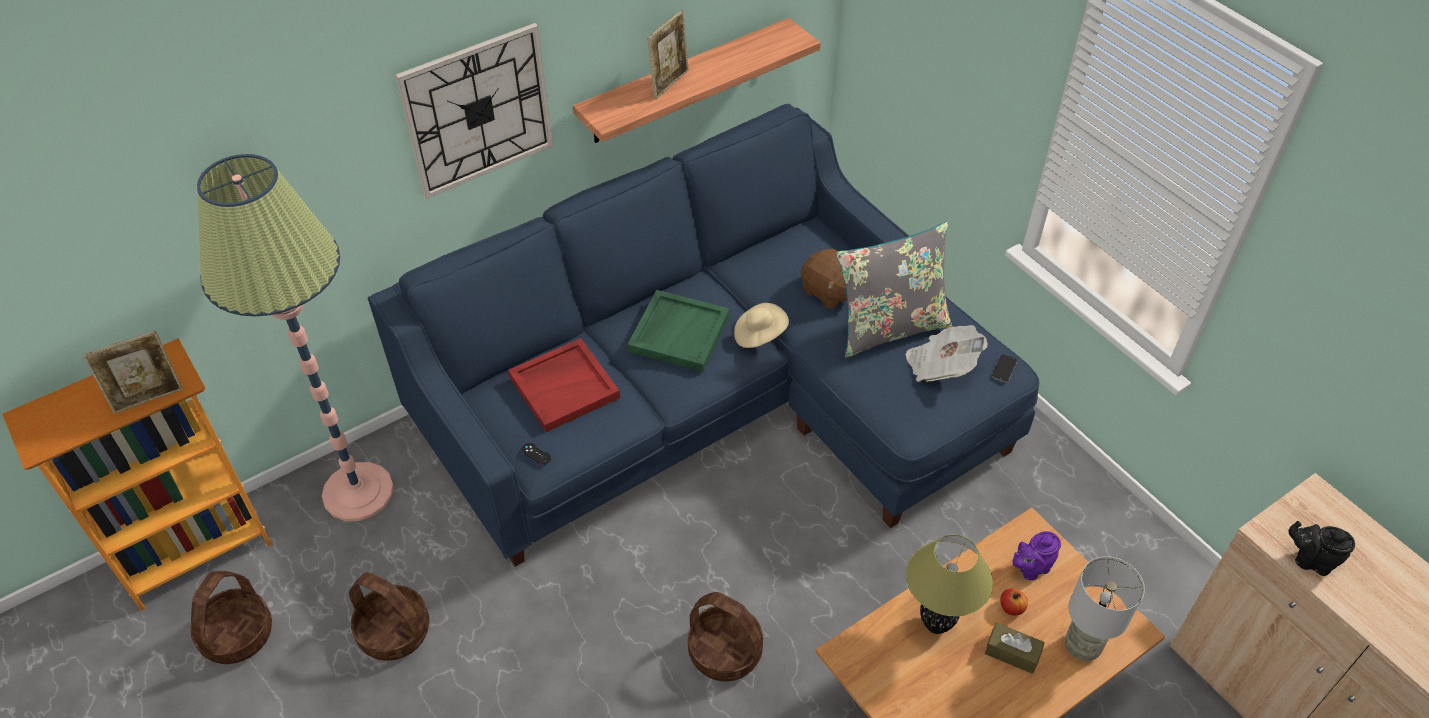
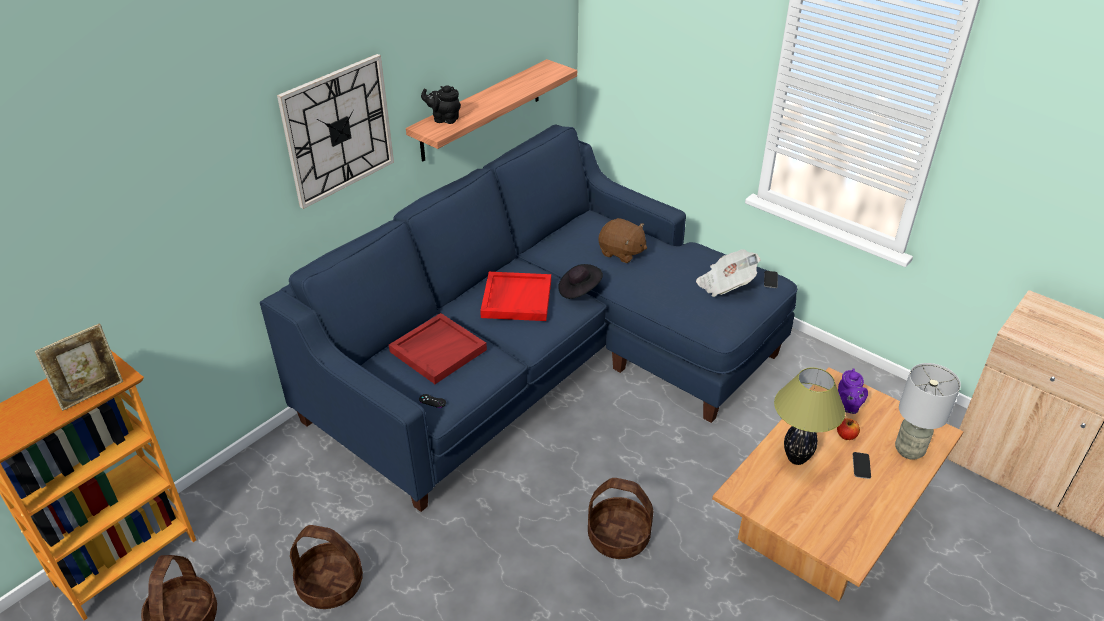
camera: 15 degrees left, 10 degrees down
floor lamp [197,154,394,521] -> none
green tray [627,290,730,372] -> red tray [480,272,551,321]
picture frame [647,10,689,99] -> none
beige hat [734,303,789,348] -> black hat [558,264,603,299]
grey pillow [836,222,952,357] -> none
brown tissue box [985,623,1045,674] -> phone [853,452,871,479]
purple teapot [1012,531,1061,580] -> purple teapot turned 45 degrees counterclockwise [838,368,868,414]
black teapot [1288,521,1355,576] -> black teapot moved to [421,85,461,124]

